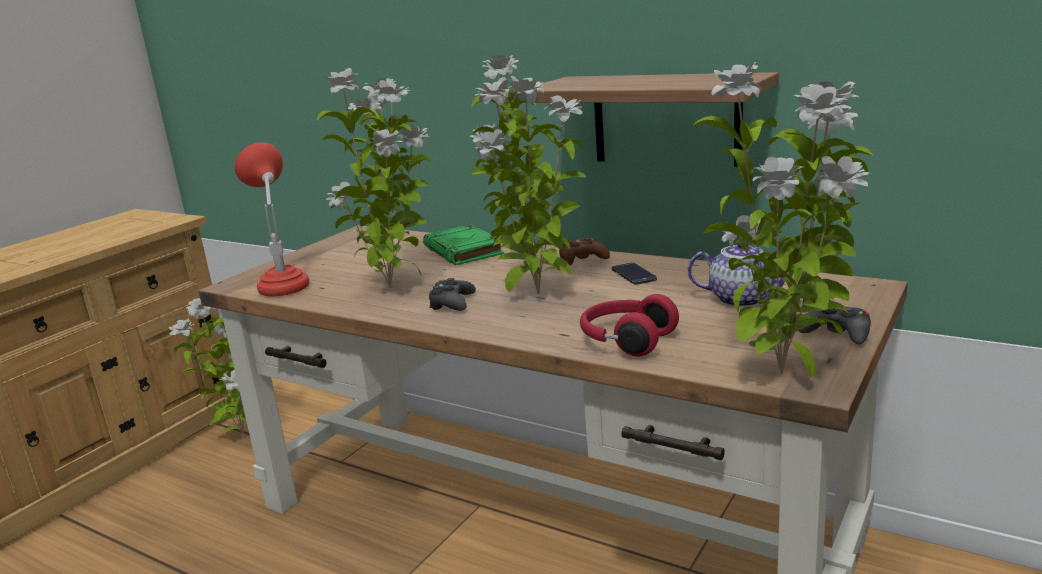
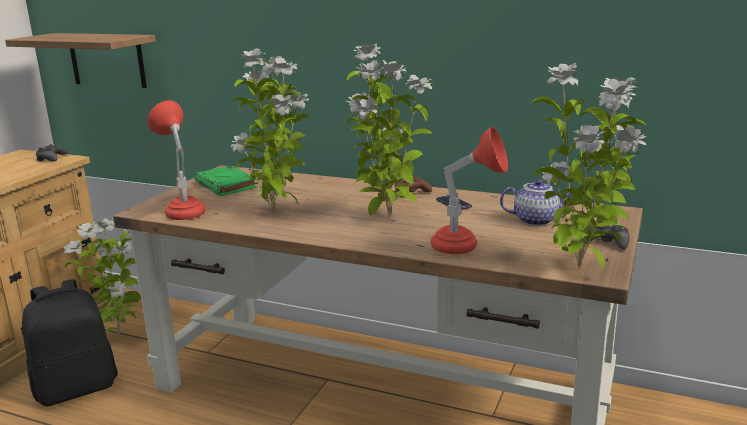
camera: 10 degrees left, 0 degrees up
green book [423,224,504,265] -> green book moved to [194,166,257,196]
black game controller [429,278,476,311] -> black game controller moved to [36,144,68,162]
shelf [514,72,779,167] -> shelf moved to [5,33,156,88]
red headphones [580,294,679,356] -> red table lamp [431,127,508,254]
none -> black backpack [22,279,118,406]

